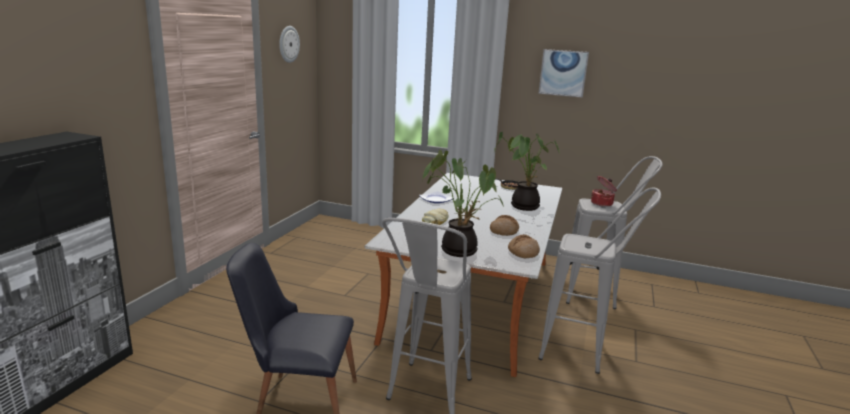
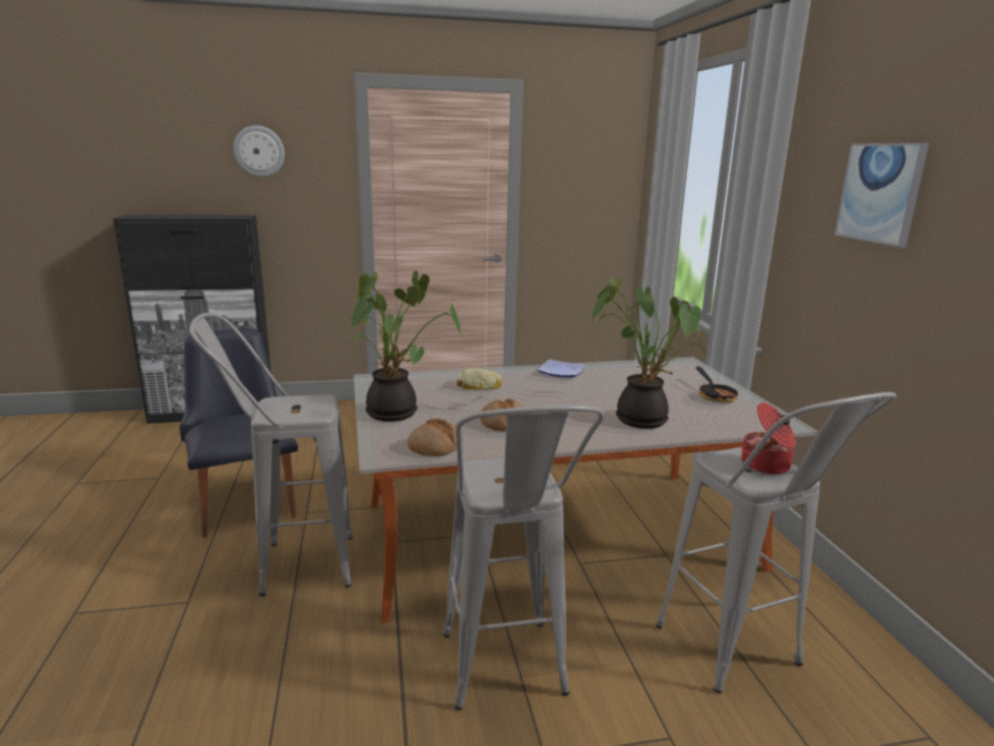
camera: 60 degrees right, 0 degrees up
wall clock [279,26,300,63] -> wall clock moved to [233,126,285,177]

